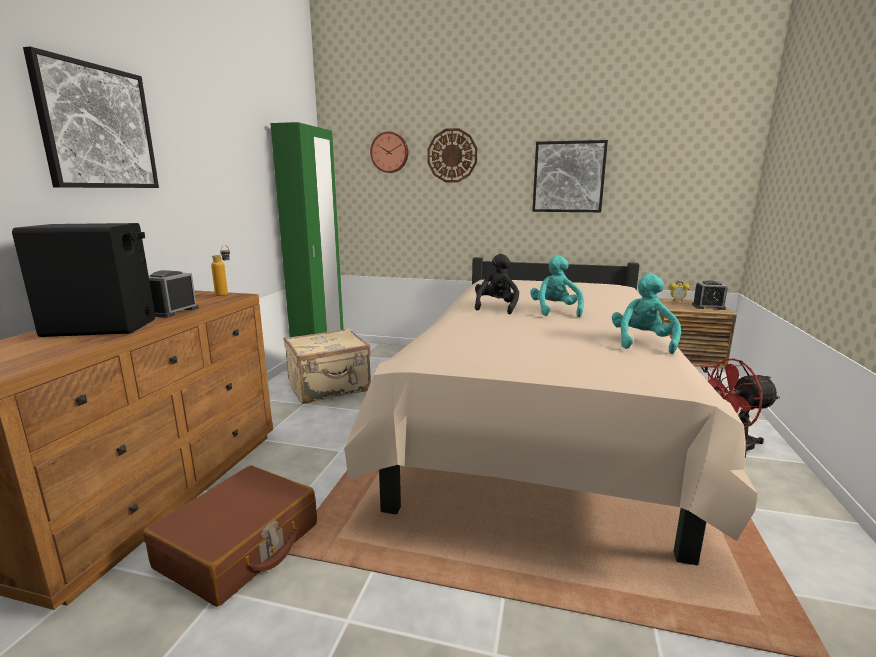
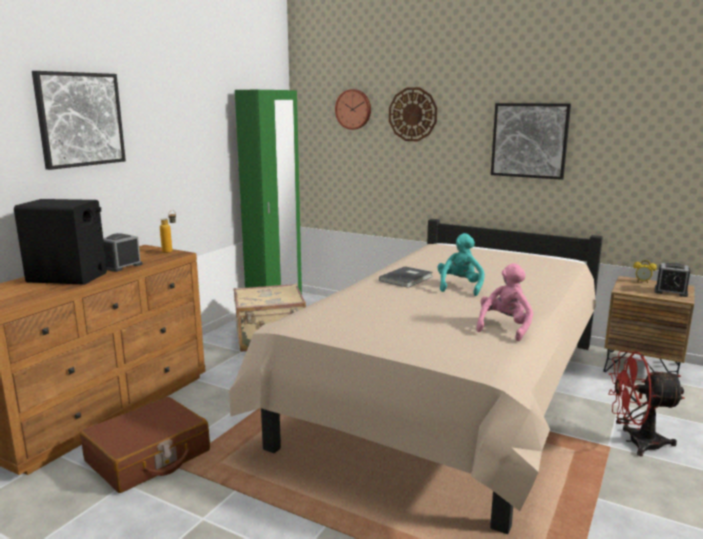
camera: 15 degrees right, 0 degrees up
black plush toy [475,254,519,314] -> grey book [379,266,433,288]
turquoise plush toy [612,273,681,354] -> pink plush toy [476,263,533,341]

